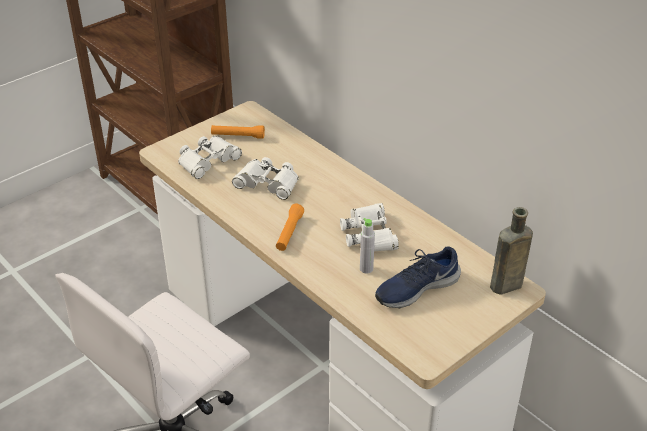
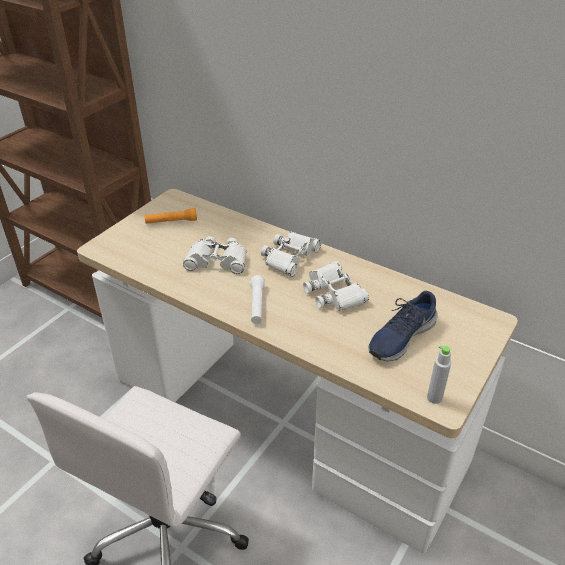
camera: 15 degrees left, 0 degrees up
white binoculars [178,136,242,179] -> white binoculars moved to [261,232,321,277]
orange flashlight [276,204,304,251] -> white flashlight [250,275,265,324]
grey bottle [360,218,375,273] -> grey bottle moved to [427,346,451,404]
brown bottle [490,207,533,295] -> none

